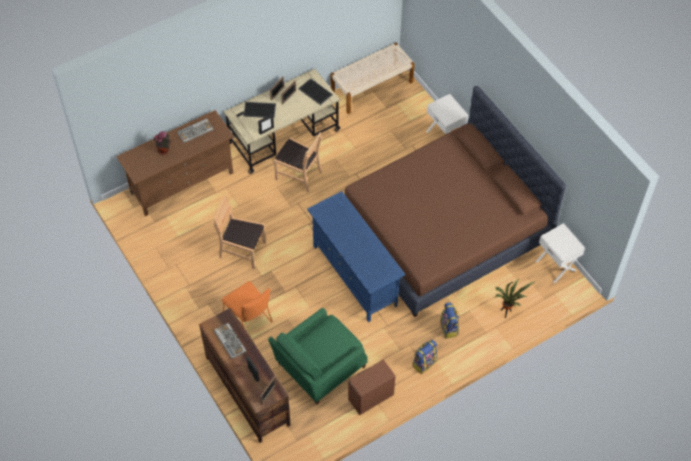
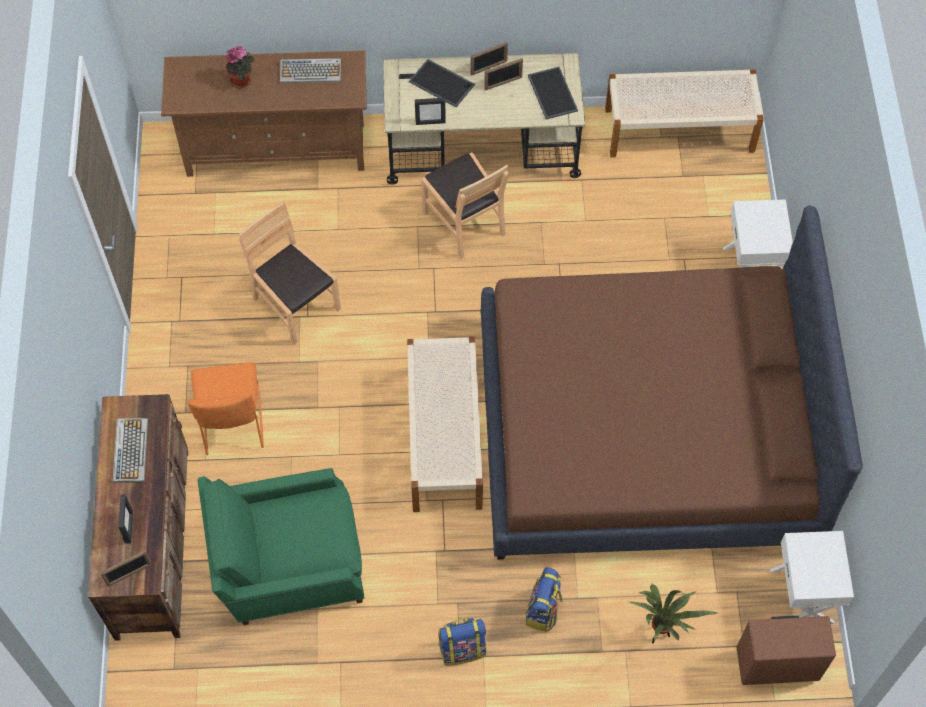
camera: 30 degrees right, 5 degrees up
blue dresser [307,191,405,322] -> beige bench [407,337,483,512]
brown nightstand [348,360,396,415] -> brown nightstand moved to [736,615,836,685]

